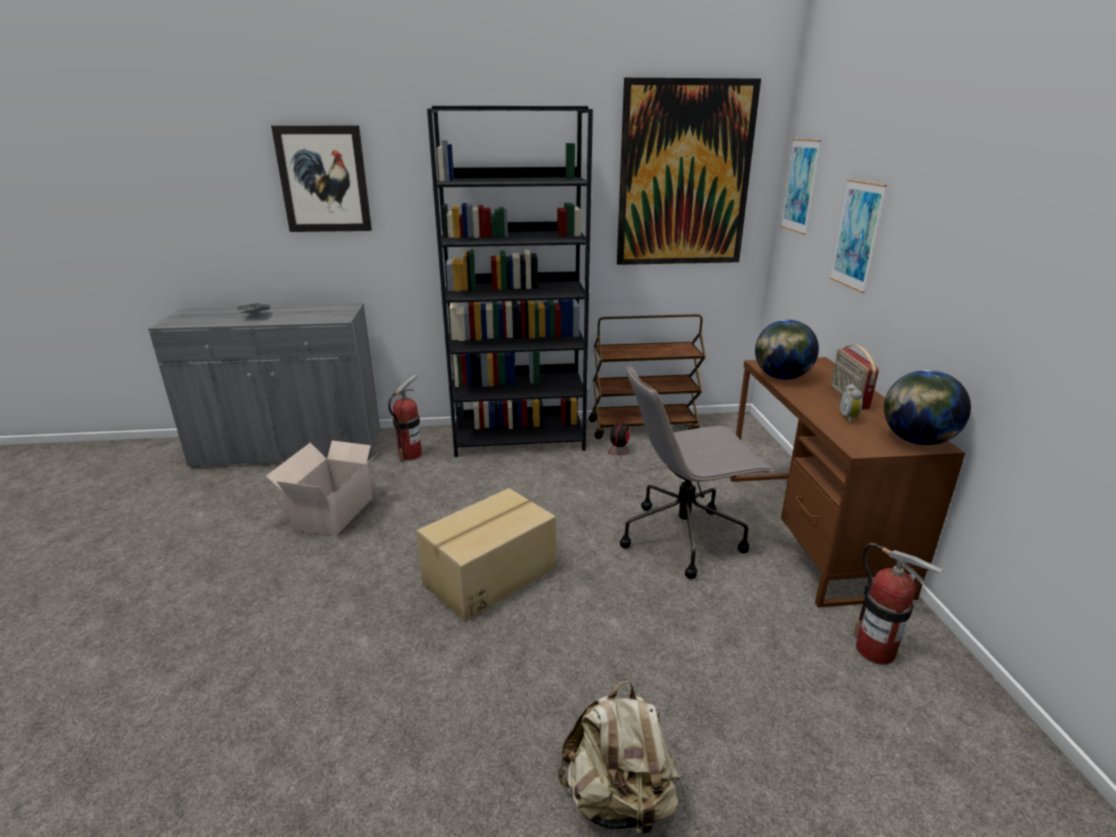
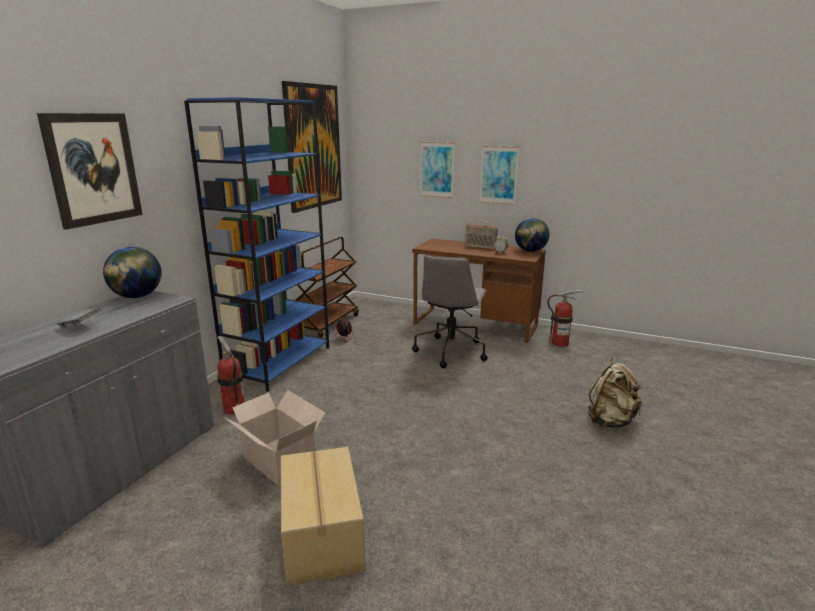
camera: 60 degrees left, 5 degrees down
cardboard box [416,488,556,621] -> cardboard box moved to [281,447,365,586]
black bookcase [427,106,593,457] -> blue bookcase [184,97,329,392]
globe [755,320,819,380] -> globe moved to [103,247,162,298]
picture [780,139,821,235] -> picture moved to [479,146,519,205]

